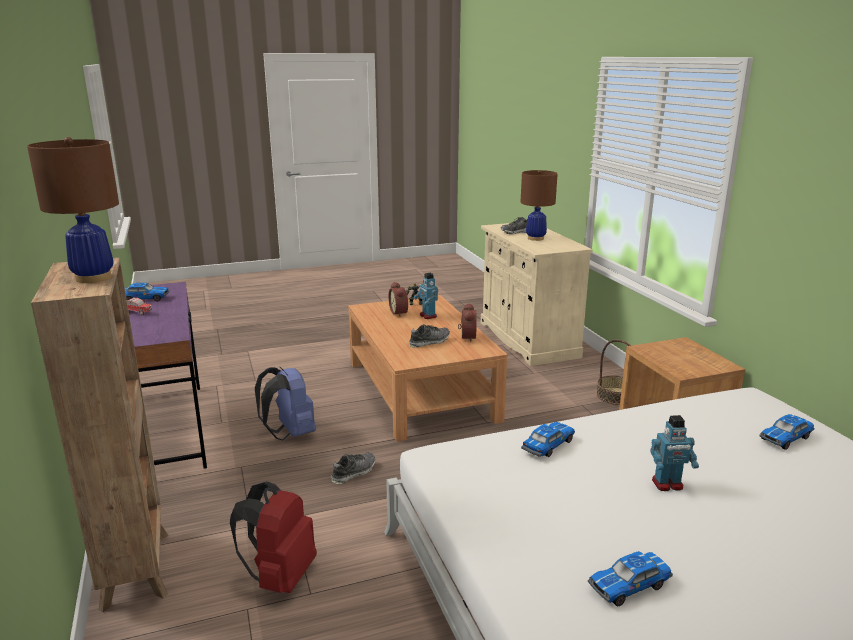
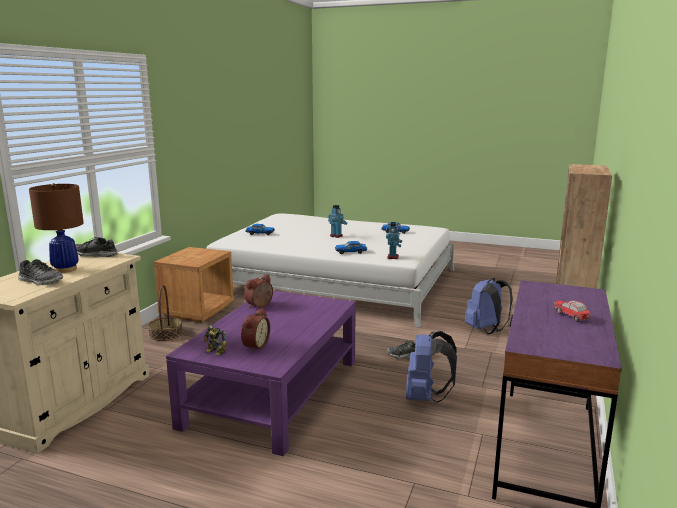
camera: 140 degrees left, 5 degrees down
brown table lamp [27,137,119,283] -> none
toy car [125,283,169,302] -> none
red backpack [230,481,317,593] -> blue backpack [465,278,513,334]
brown coffee table [348,295,507,442] -> purple coffee table [166,291,356,456]
shoe [409,324,450,348] -> shoe moved to [75,237,118,257]
toy robot [414,273,438,319] -> toy robot moved to [386,222,402,259]

